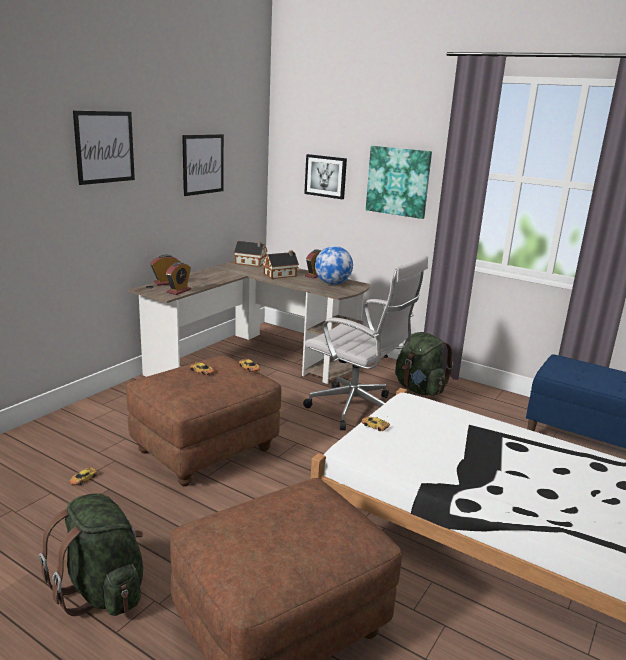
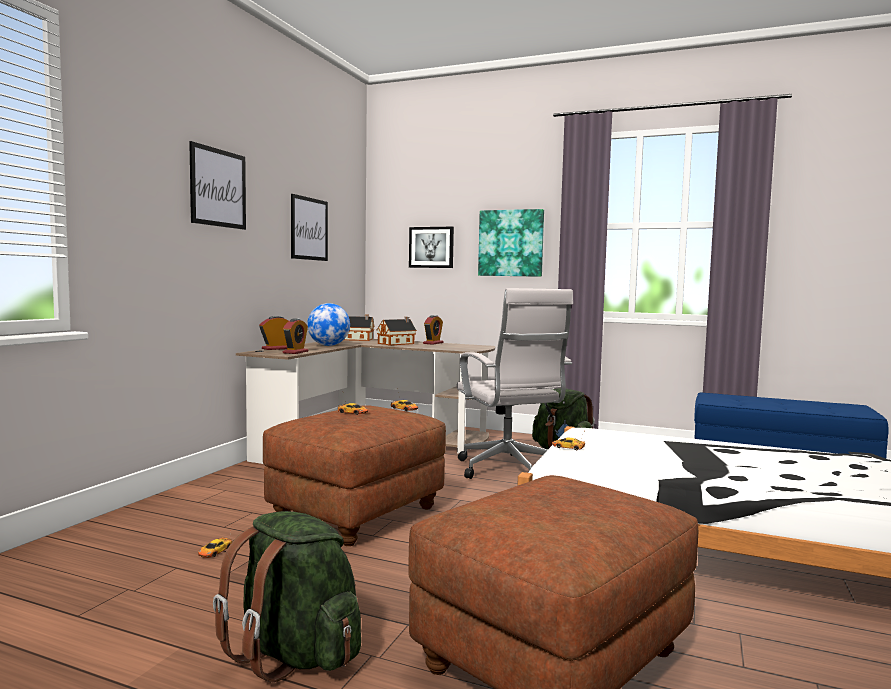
camera: 10 degrees left, 15 degrees down
white office chair [303,255,428,430] -> white office chair turned 45 degrees clockwise [457,288,573,479]
globe [315,246,353,285] -> globe moved to [307,303,350,346]

